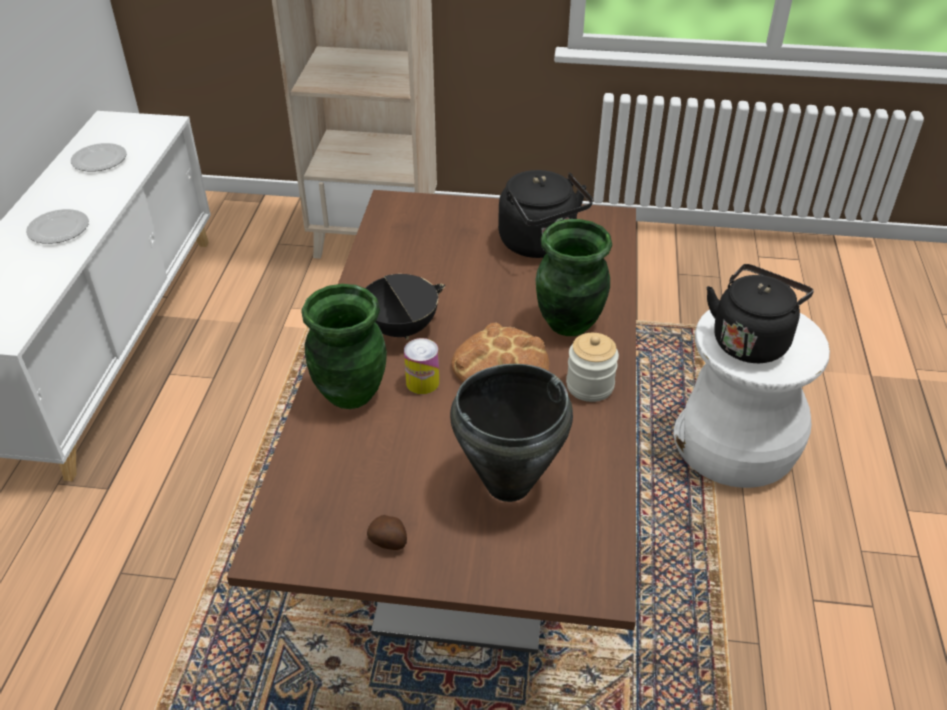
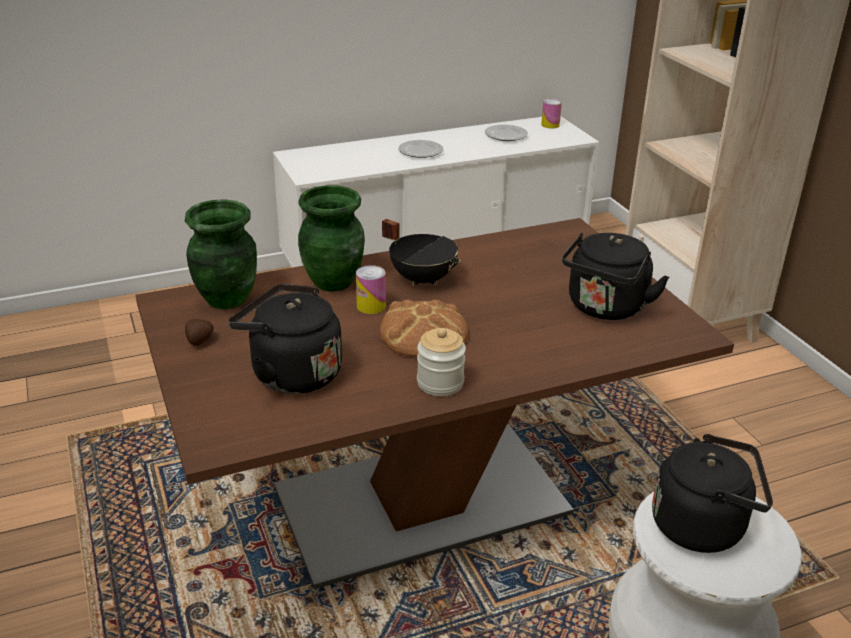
camera: 60 degrees right, 10 degrees down
black cooking pot [450,364,573,502] -> black kettle [228,284,342,394]
green vase [535,219,612,336] -> green vase moved to [185,199,257,309]
none -> can [541,99,562,128]

